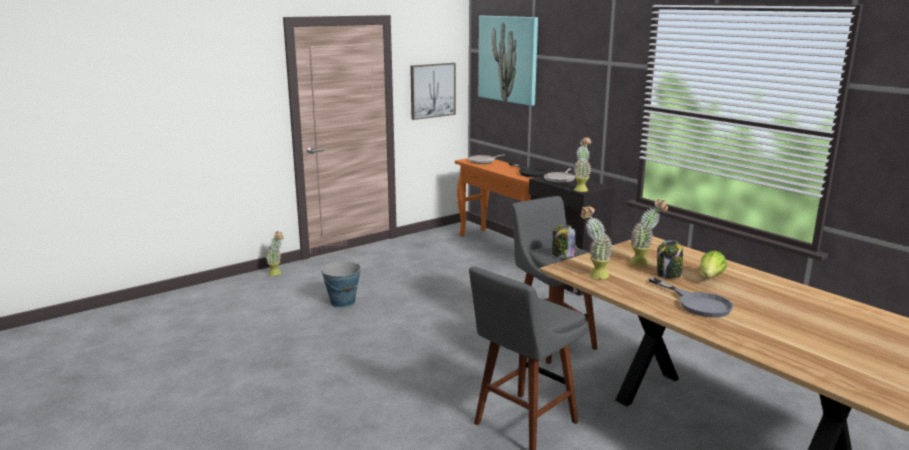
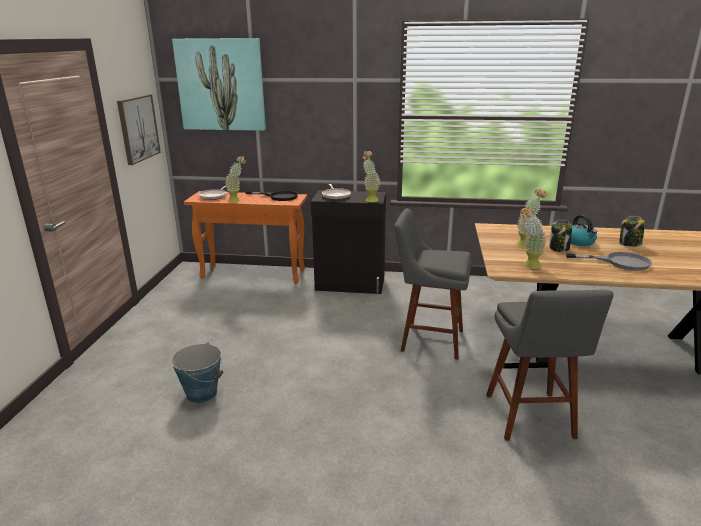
camera: 45 degrees left, 5 degrees up
potted plant [265,231,284,276] -> potted plant moved to [225,156,246,202]
jar [552,225,575,257] -> jar moved to [619,216,645,247]
lettuce [699,250,727,278] -> kettle [571,215,597,246]

